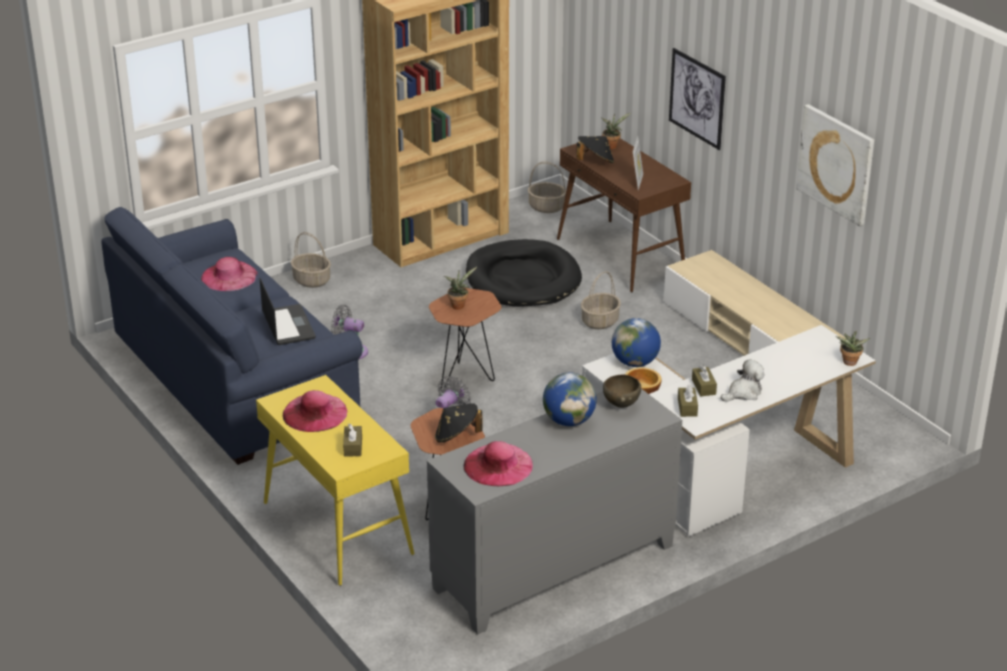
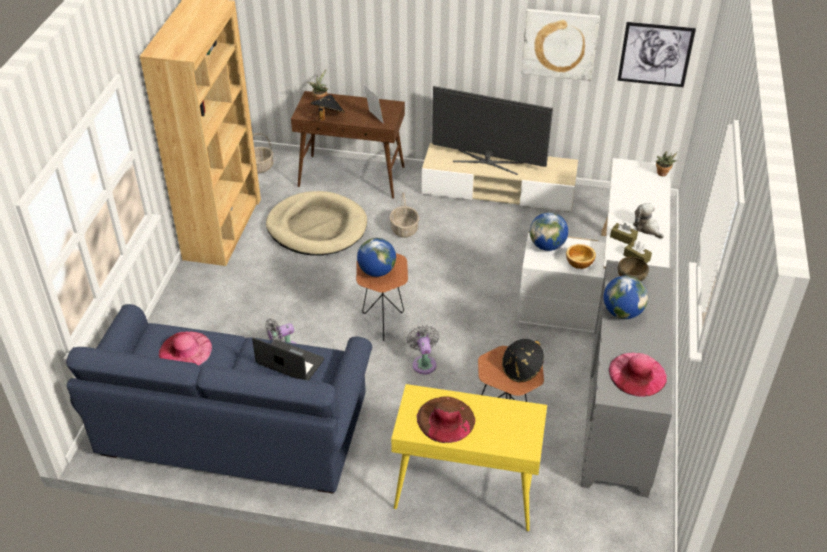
camera: 45 degrees left, 10 degrees up
pink hat [283,390,347,432] -> brown hat [417,396,475,443]
basket [291,232,331,288] -> none
brown tissue box [343,424,362,457] -> none
potted plant [444,267,477,310] -> globe [357,238,396,277]
black dog bed [466,239,582,307] -> beige dog bed [266,191,367,256]
picture [669,48,726,150] -> picture moved to [618,22,696,87]
plush toy [721,359,764,402] -> plush toy turned 45 degrees counterclockwise [633,203,664,239]
none -> television [432,86,553,175]

